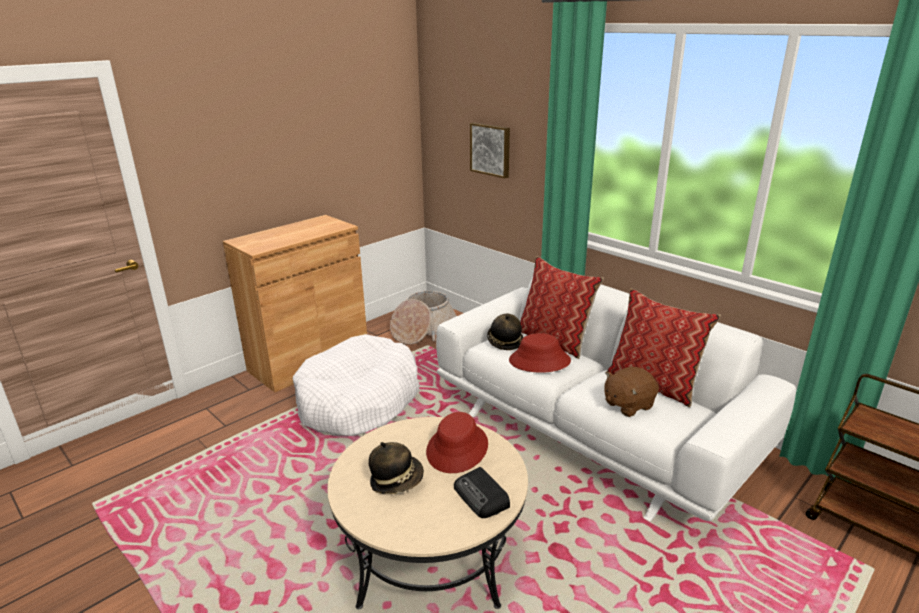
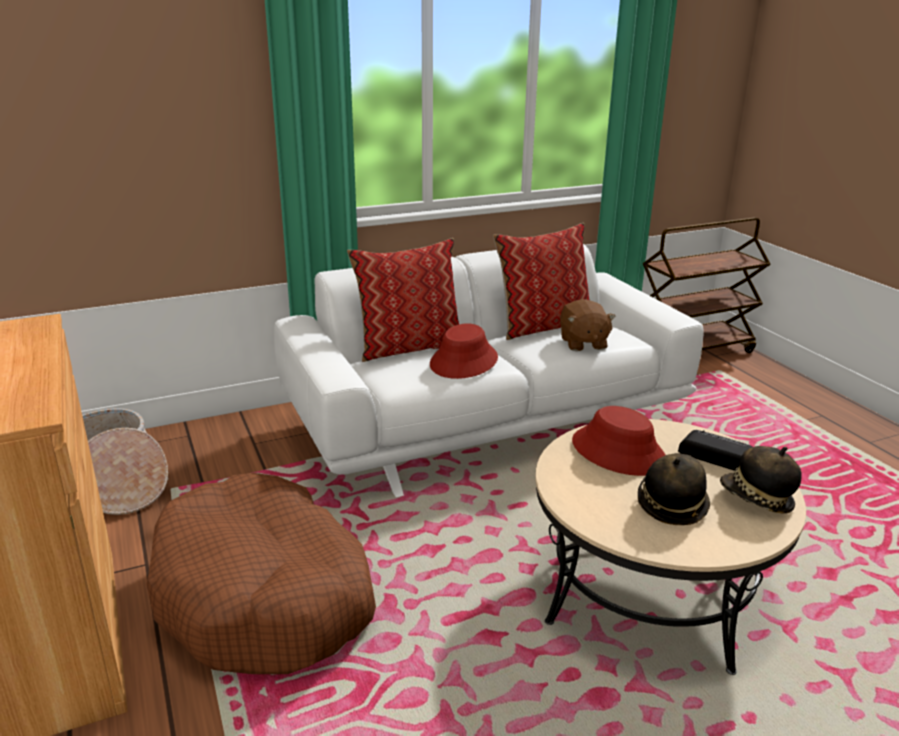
camera: 70 degrees left, 0 degrees up
white dog bed [293,334,420,436] -> brown dog bed [146,473,376,674]
radio [454,467,510,518] -> radio turned 135 degrees counterclockwise [678,430,752,471]
picture [470,123,510,178] -> none
hat [487,313,524,350] -> hat moved to [720,446,802,513]

